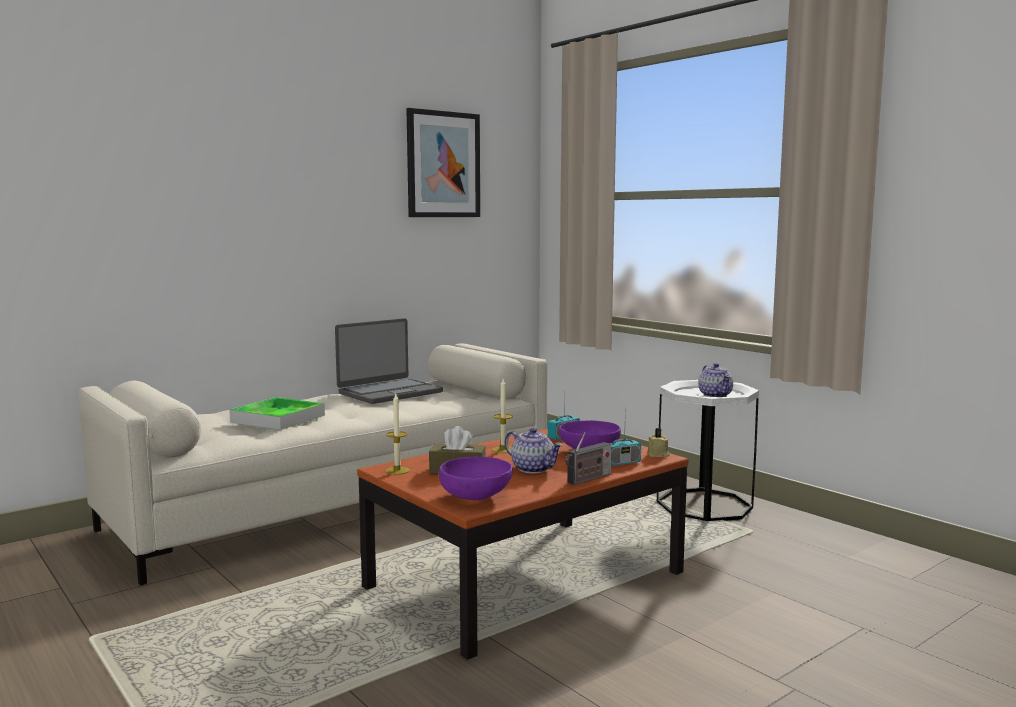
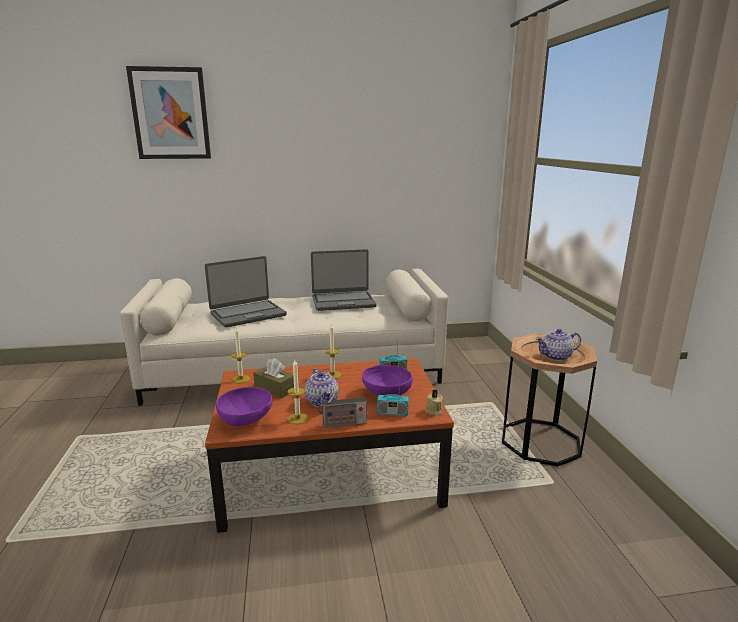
camera: 30 degrees right, 10 degrees up
tray [229,397,325,430] -> laptop [205,256,287,327]
picture [406,108,480,217] -> picture moved to [126,66,211,159]
white side table [657,380,759,521] -> brown side table [502,333,597,466]
teapot [698,363,733,397] -> teapot turned 60 degrees clockwise [536,329,581,361]
none -> candle [288,360,308,424]

